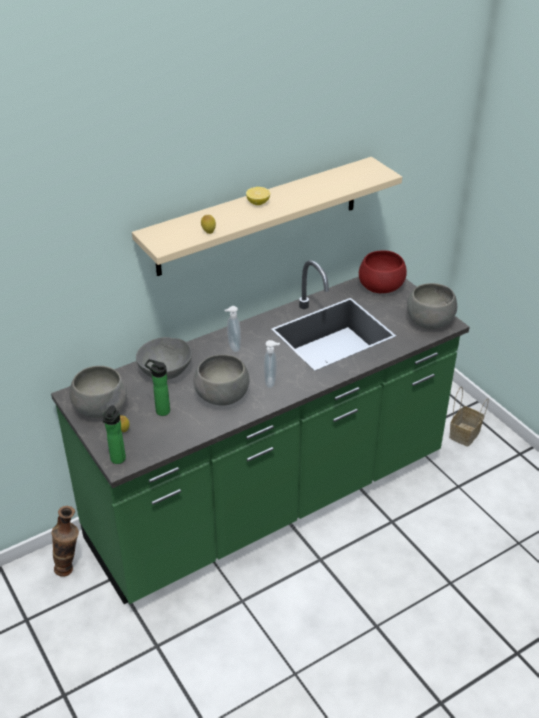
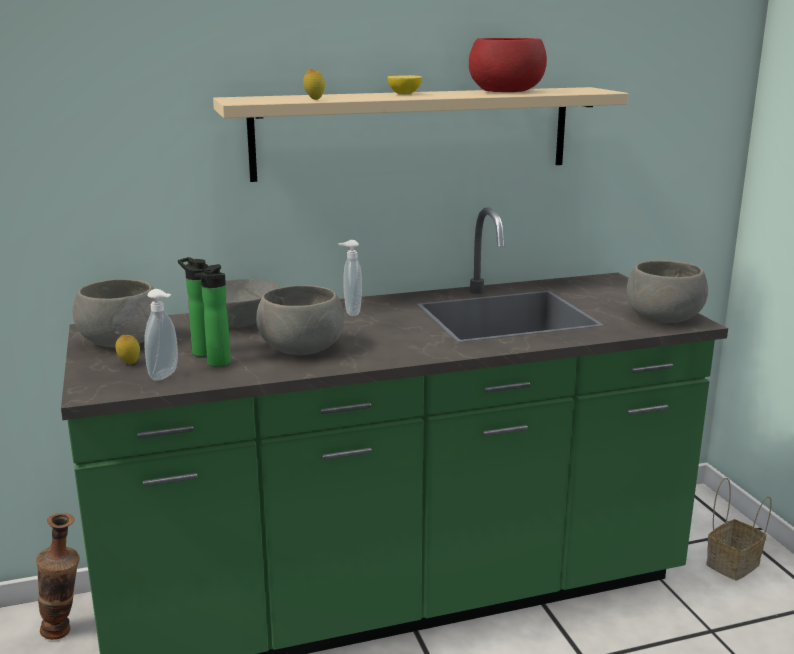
camera: 15 degrees right, 20 degrees down
bottle [103,405,126,464] -> bottle moved to [195,264,231,367]
soap dispenser [264,340,280,388] -> soap dispenser moved to [144,289,178,381]
red bowl [359,250,407,293] -> red bowl moved to [469,38,547,92]

